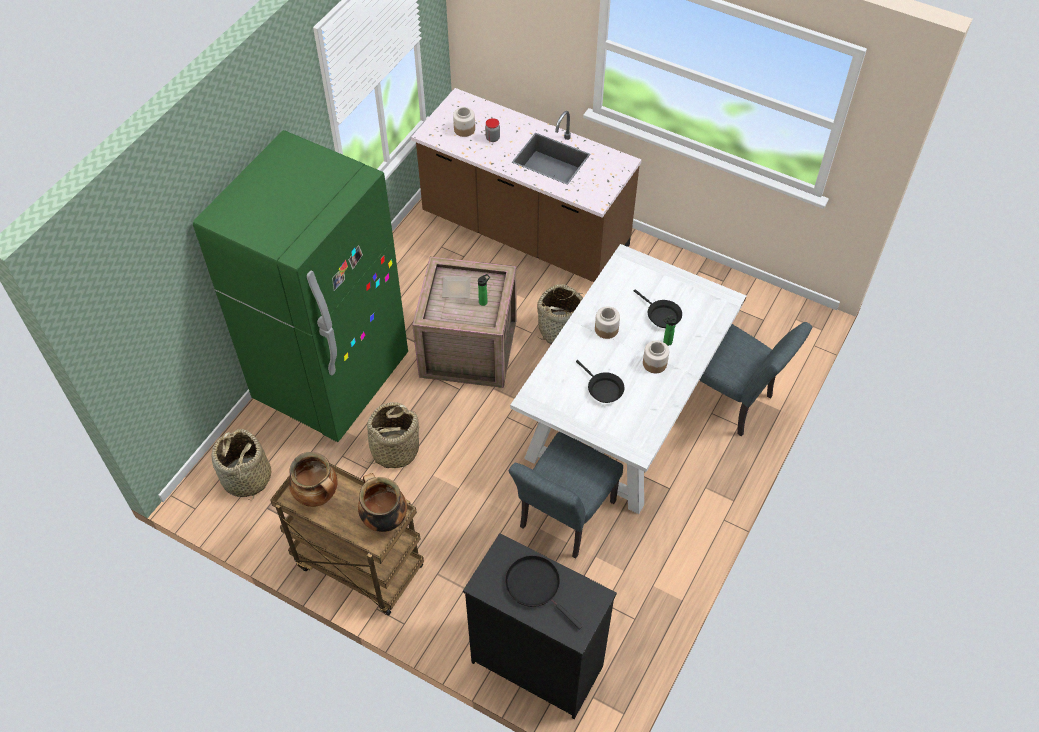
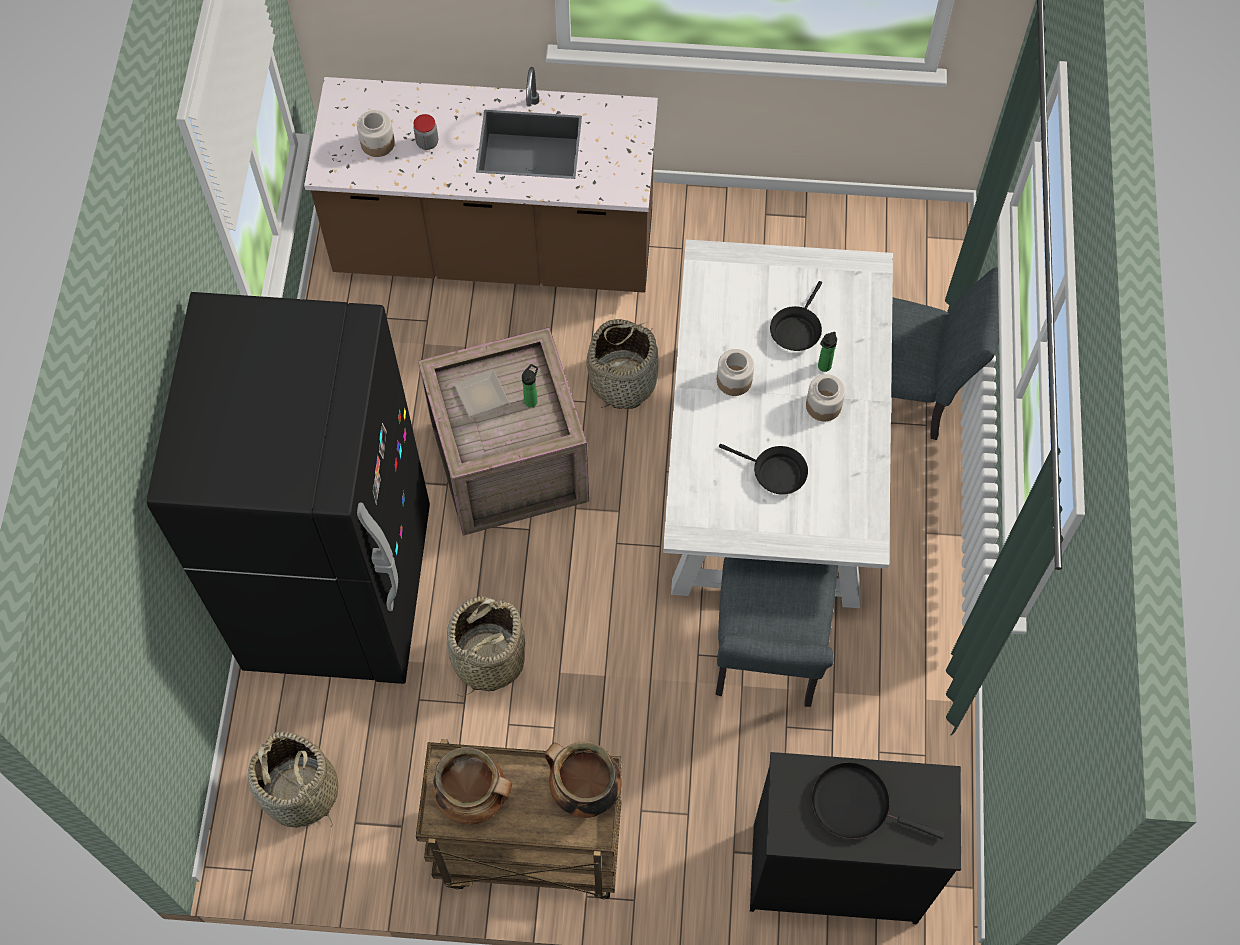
camera: 25 degrees left, 10 degrees up
green fridge [193,130,408,442] -> black fridge [147,292,430,684]
black frying pan [634,289,682,328] -> black frying pan turned 90 degrees clockwise [770,281,822,351]

